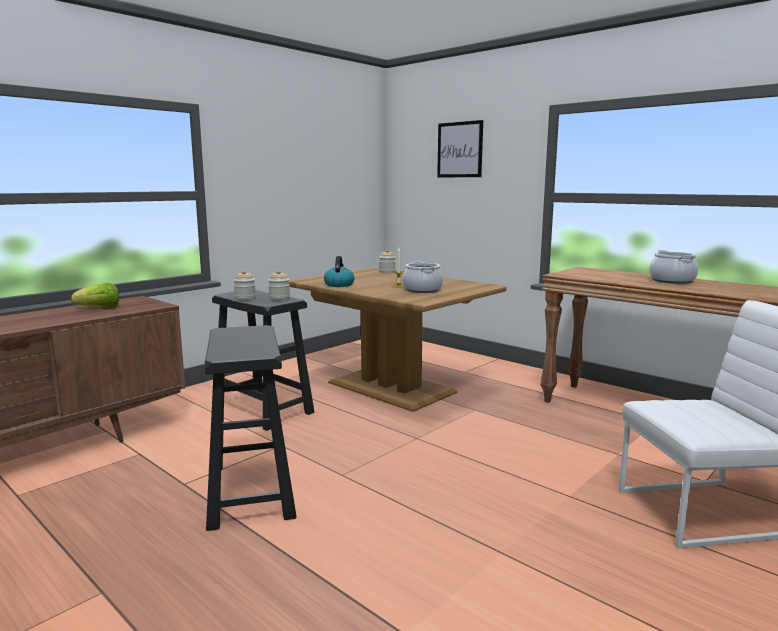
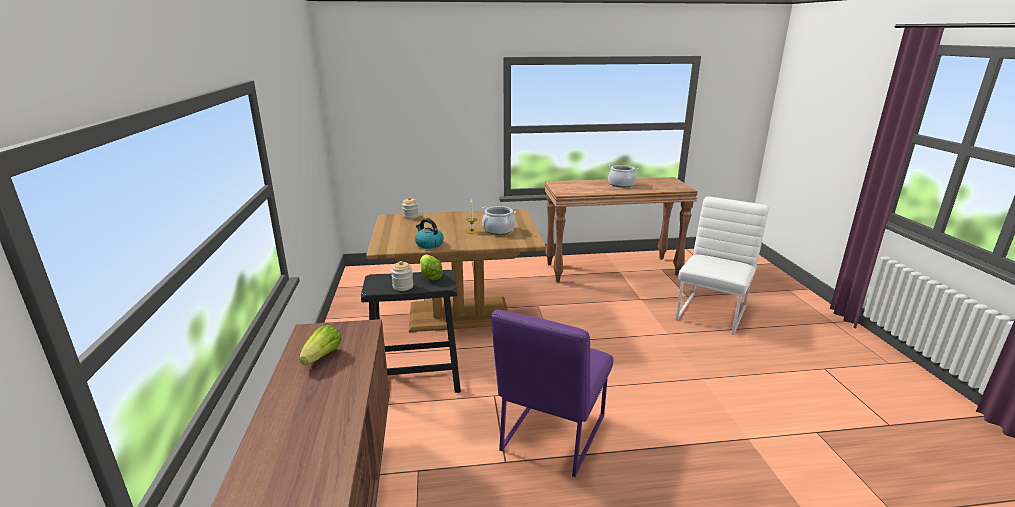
camera: 50 degrees left, 10 degrees up
black stool [205,325,297,531] -> purple chair [491,310,613,477]
jar [268,270,290,300] -> lettuce [420,254,443,280]
picture [437,120,483,177] -> none

